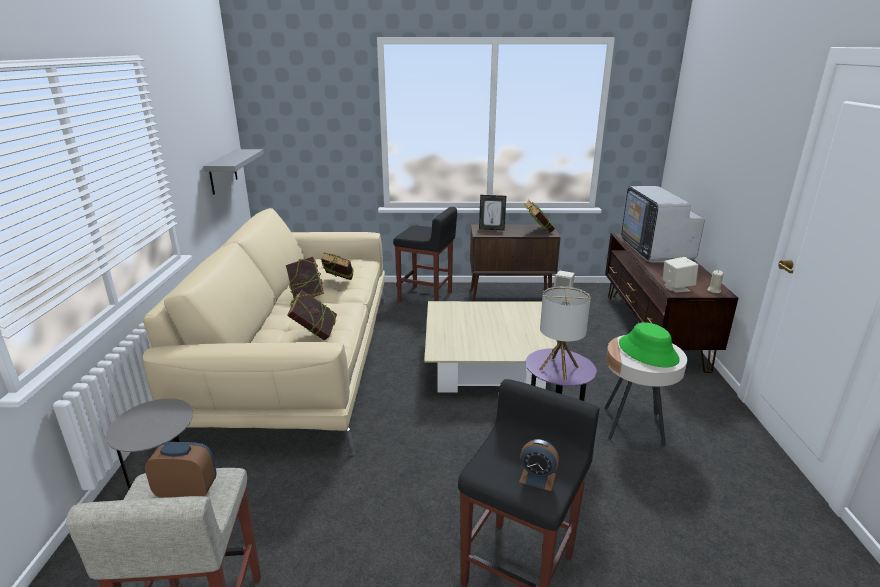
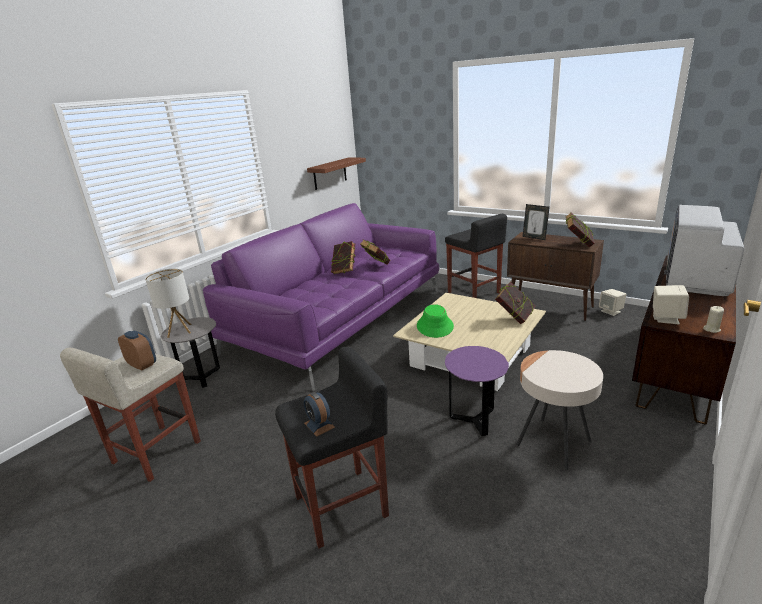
camera: 35 degrees right, 0 degrees up
beige sofa [143,208,385,455] -> purple sofa [203,203,439,391]
grey shelf [203,149,264,195] -> brown shelf [307,157,366,190]
book [287,290,337,340] -> book moved to [495,282,535,324]
table lamp [539,286,591,380] -> table lamp moved to [145,269,191,338]
green hat [619,322,680,367] -> green hat moved to [417,304,454,338]

